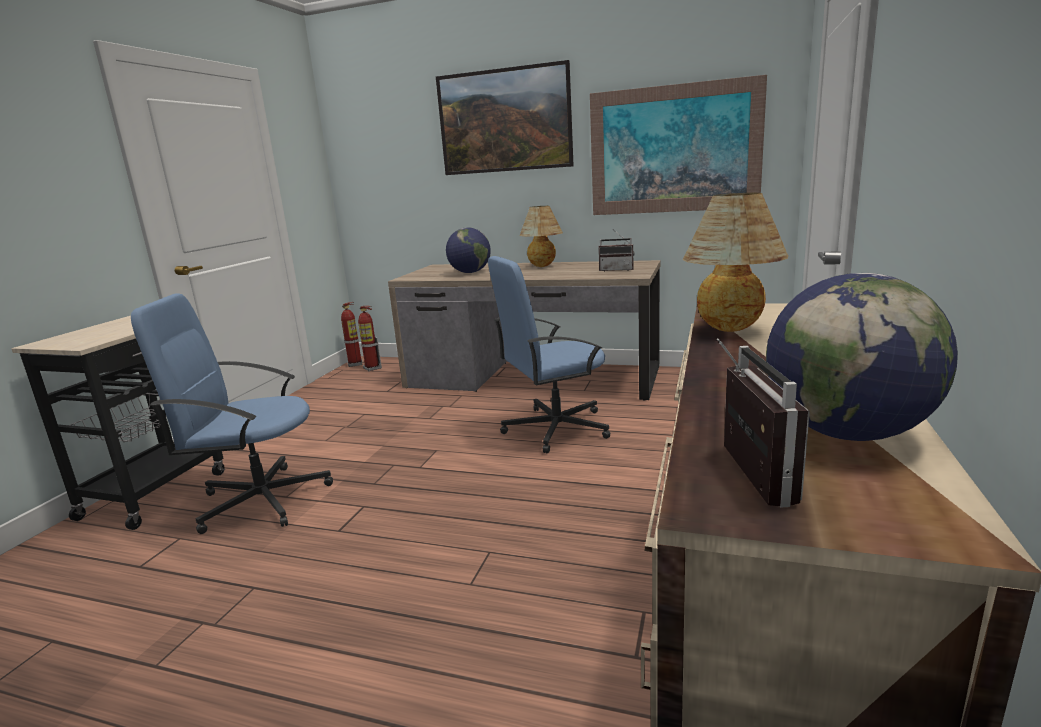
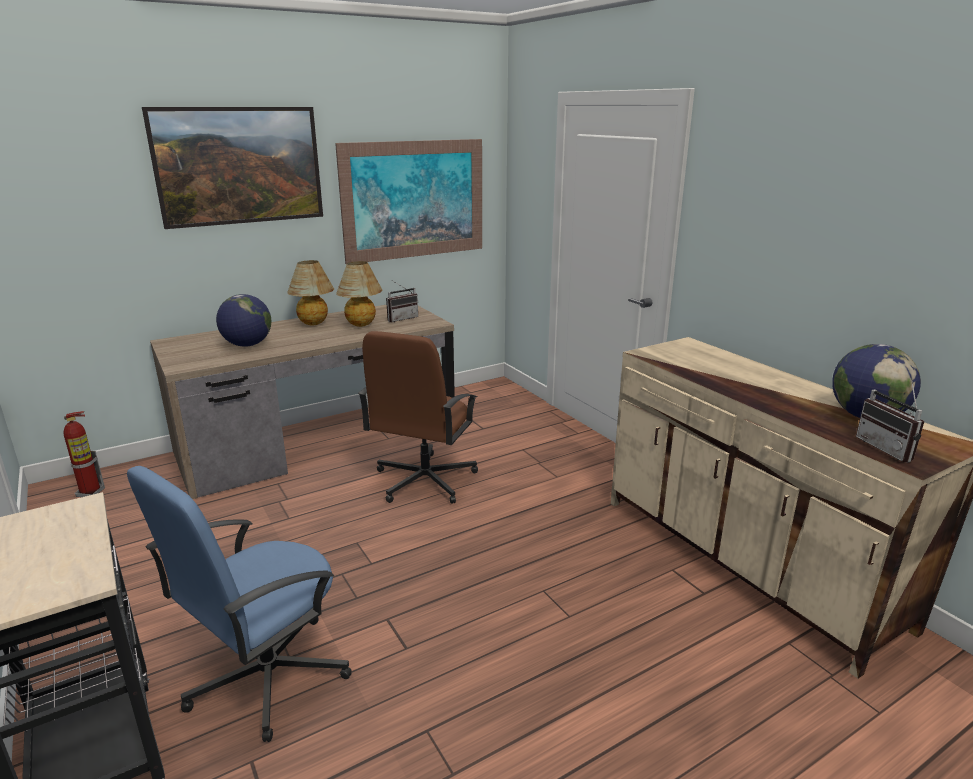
camera: 50 degrees left, 5 degrees up
fire extinguisher [341,302,362,367] -> none
blue office chair [488,256,611,453] -> brown office chair [358,331,478,504]
table lamp [683,193,788,332] -> table lamp moved to [336,261,382,327]
radio [717,338,810,508] -> radio turned 150 degrees counterclockwise [856,381,924,463]

